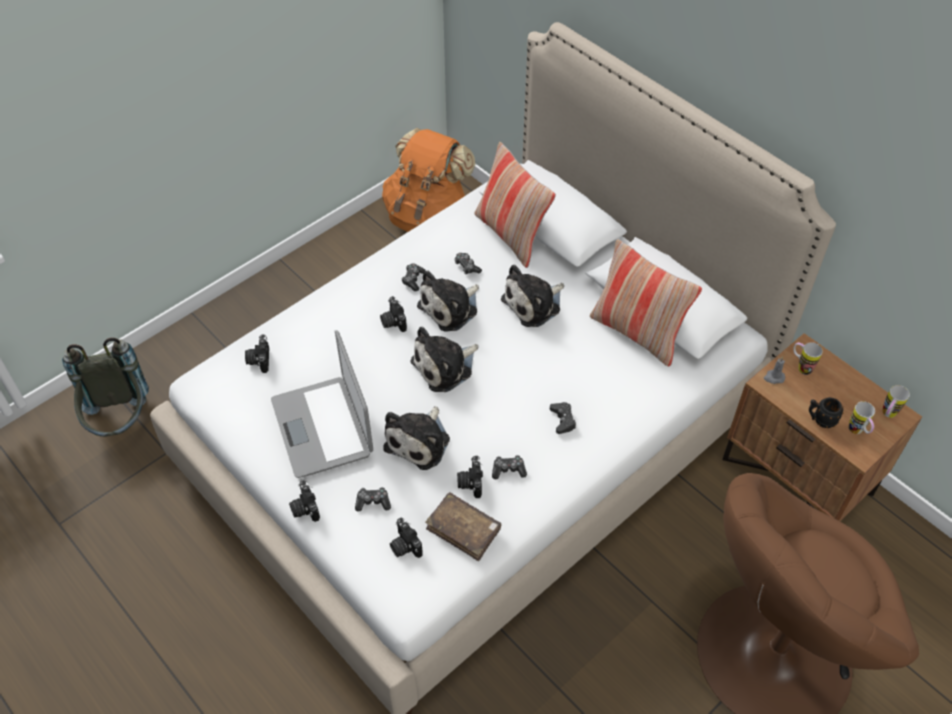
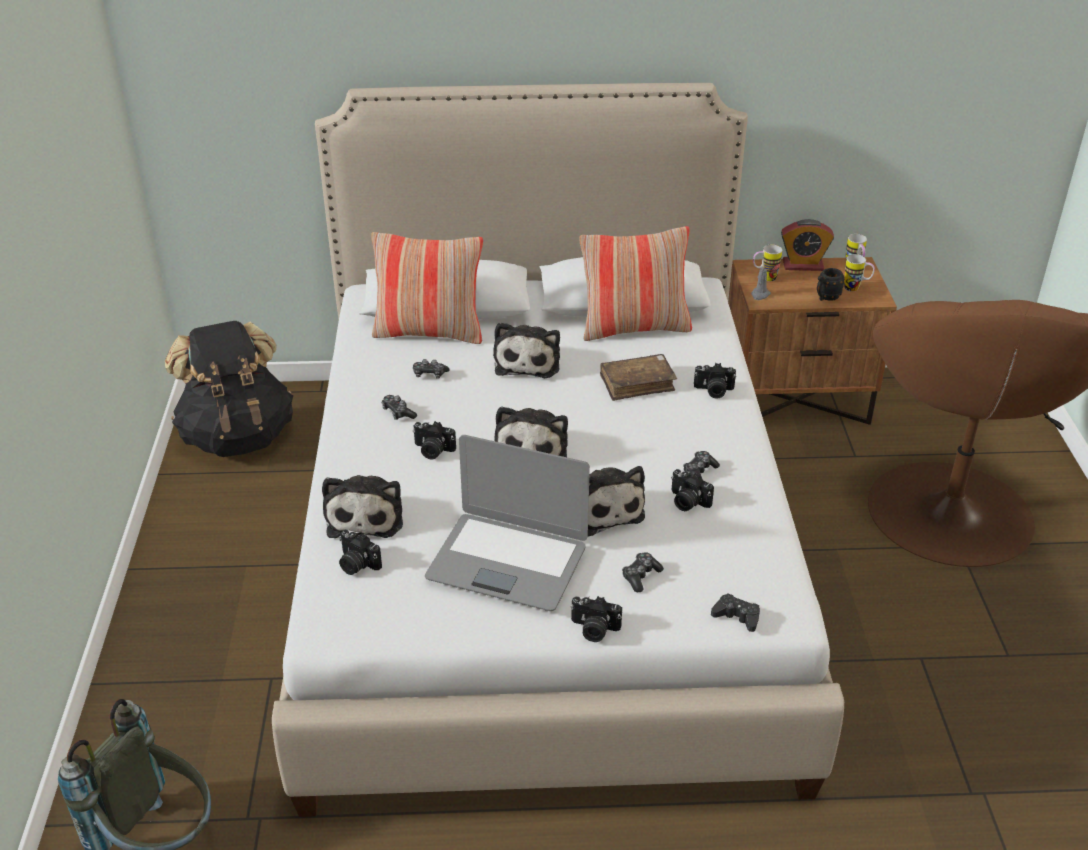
camera: 50 degrees left, 15 degrees down
orange backpack [382,128,475,232] -> black backpack [165,321,293,457]
camera [390,518,423,558] -> camera moved to [694,363,736,399]
plush toy [417,270,479,332] -> plush toy moved to [322,475,403,538]
brown book [425,492,501,561] -> brown book moved to [600,354,677,401]
black game controller [550,402,576,434] -> black game controller moved to [711,593,760,632]
none -> alarm clock [781,219,834,271]

